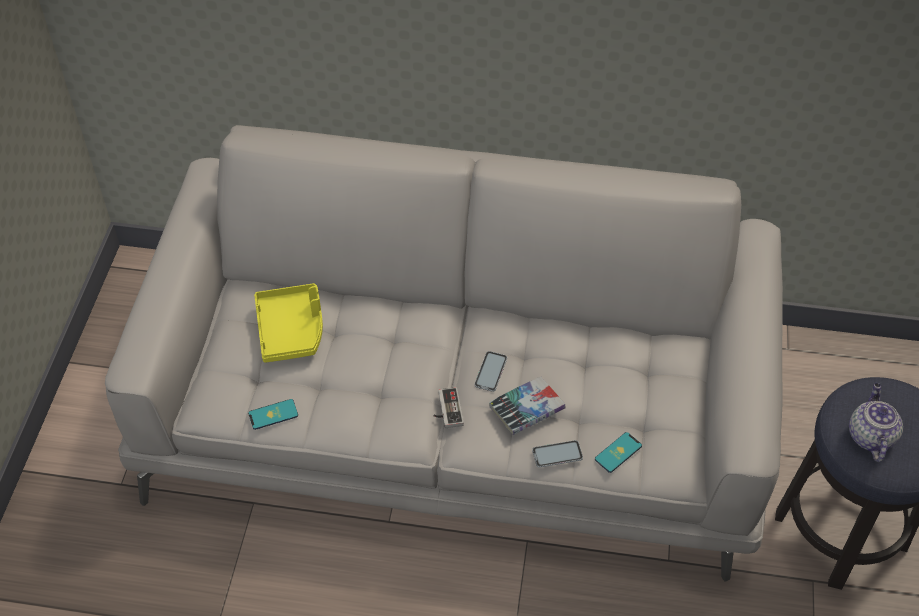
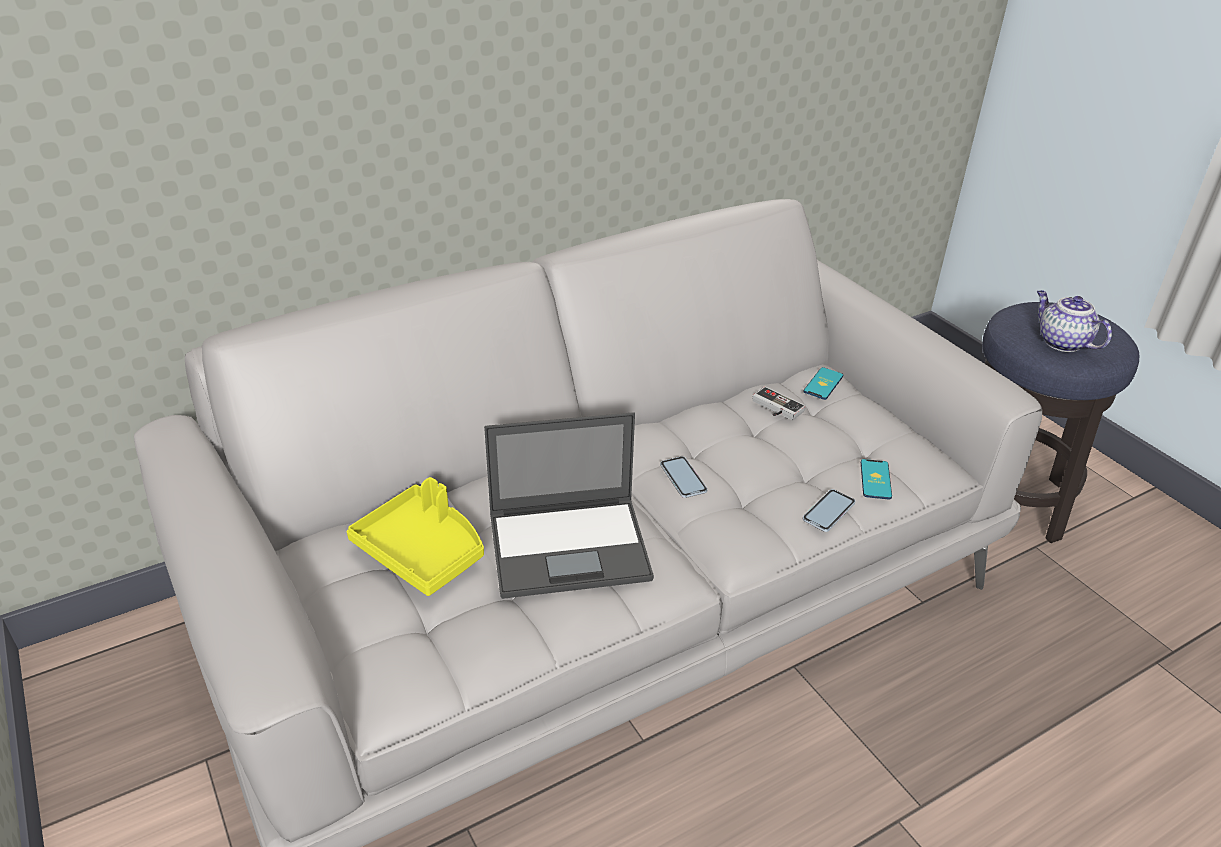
camera: 40 degrees left, 15 degrees down
phone [248,399,298,430] -> phone moved to [804,367,843,400]
game controller [434,387,464,428] -> game controller moved to [753,386,806,420]
book [489,377,566,435] -> none
none -> laptop [484,412,654,599]

